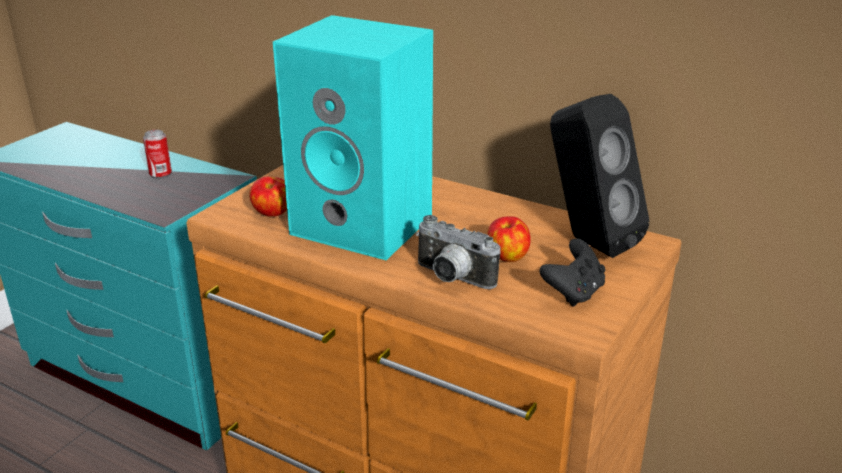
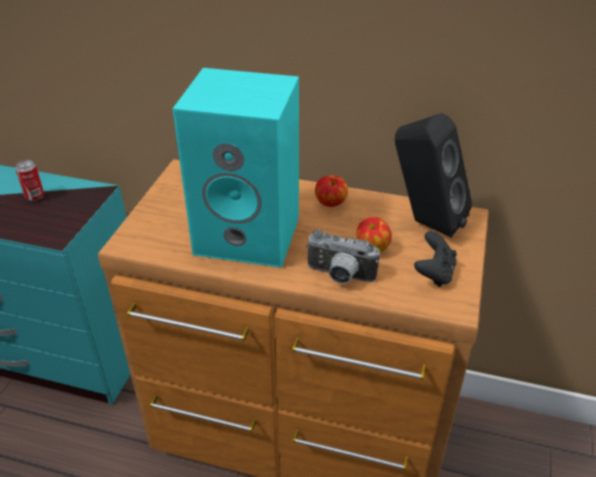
camera: 15 degrees left, 10 degrees up
apple [249,177,287,217] -> apple moved to [315,175,348,207]

